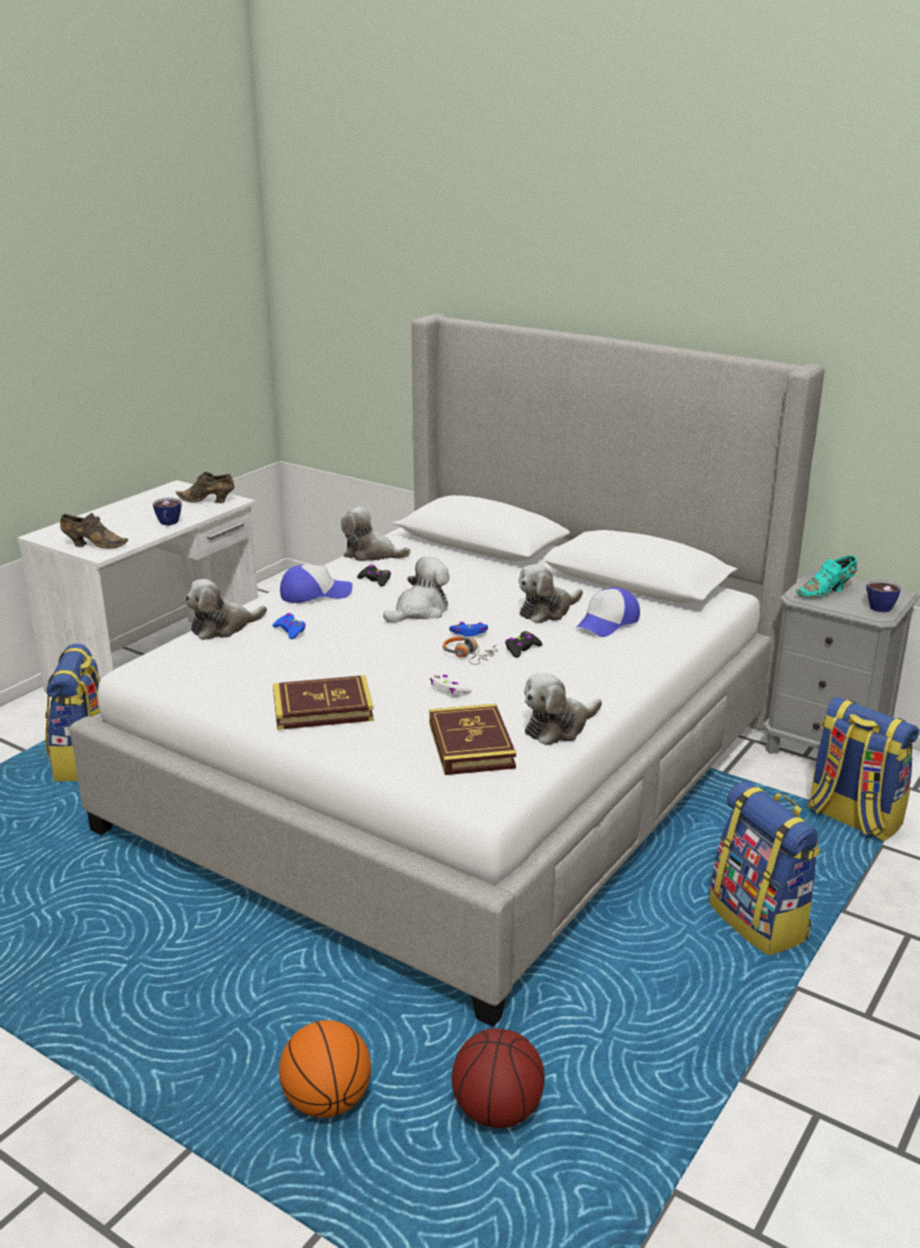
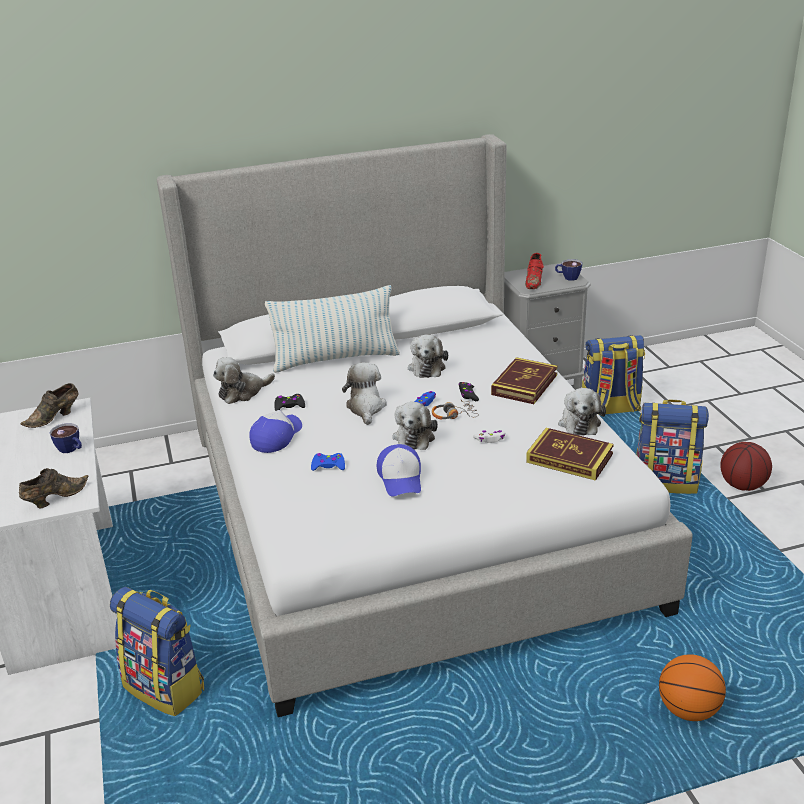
camera: 50 degrees left, 5 degrees up
plush toy [184,579,267,640] -> plush toy moved to [392,402,438,450]
book [273,675,374,730] -> book moved to [491,357,558,404]
basketball [452,1028,545,1128] -> basketball moved to [720,442,772,491]
cap [575,587,640,637] -> cap moved to [377,444,421,497]
turquoise shoe [796,555,857,598] -> red shoe [525,253,544,289]
none -> pillow [265,285,400,373]

